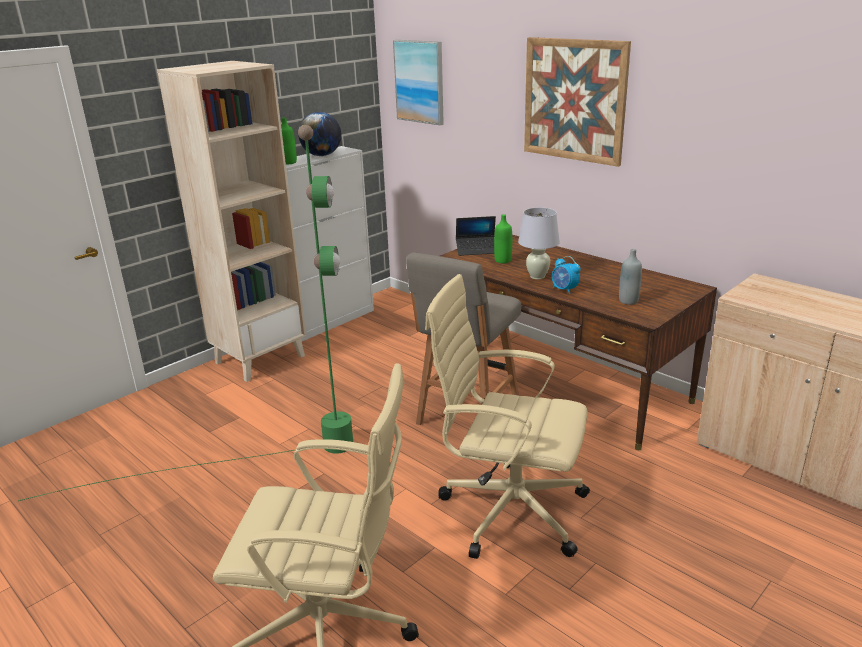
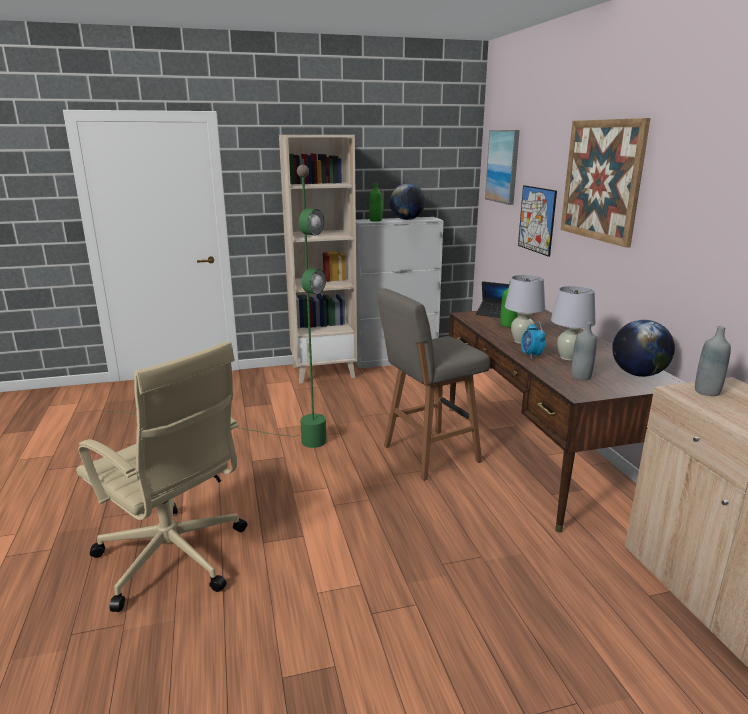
camera: 30 degrees right, 5 degrees down
beige office chair [425,274,590,559] -> none
none -> picture [518,185,557,257]
none -> white table lamp [551,286,596,361]
none -> globe [612,320,675,377]
none -> grey bottle [695,326,731,396]

